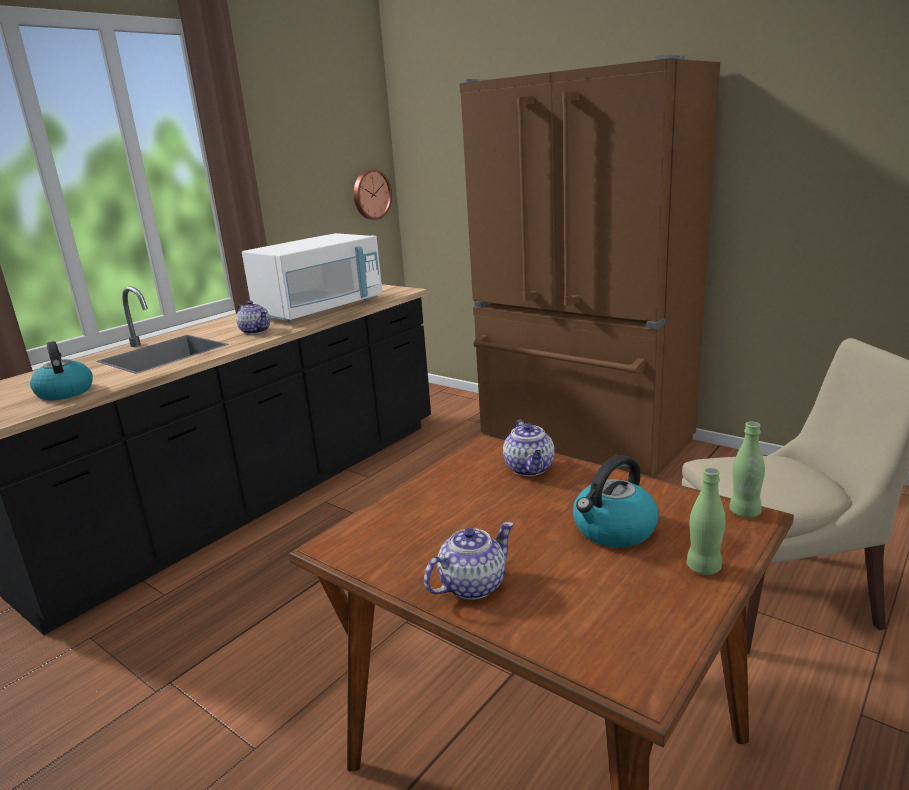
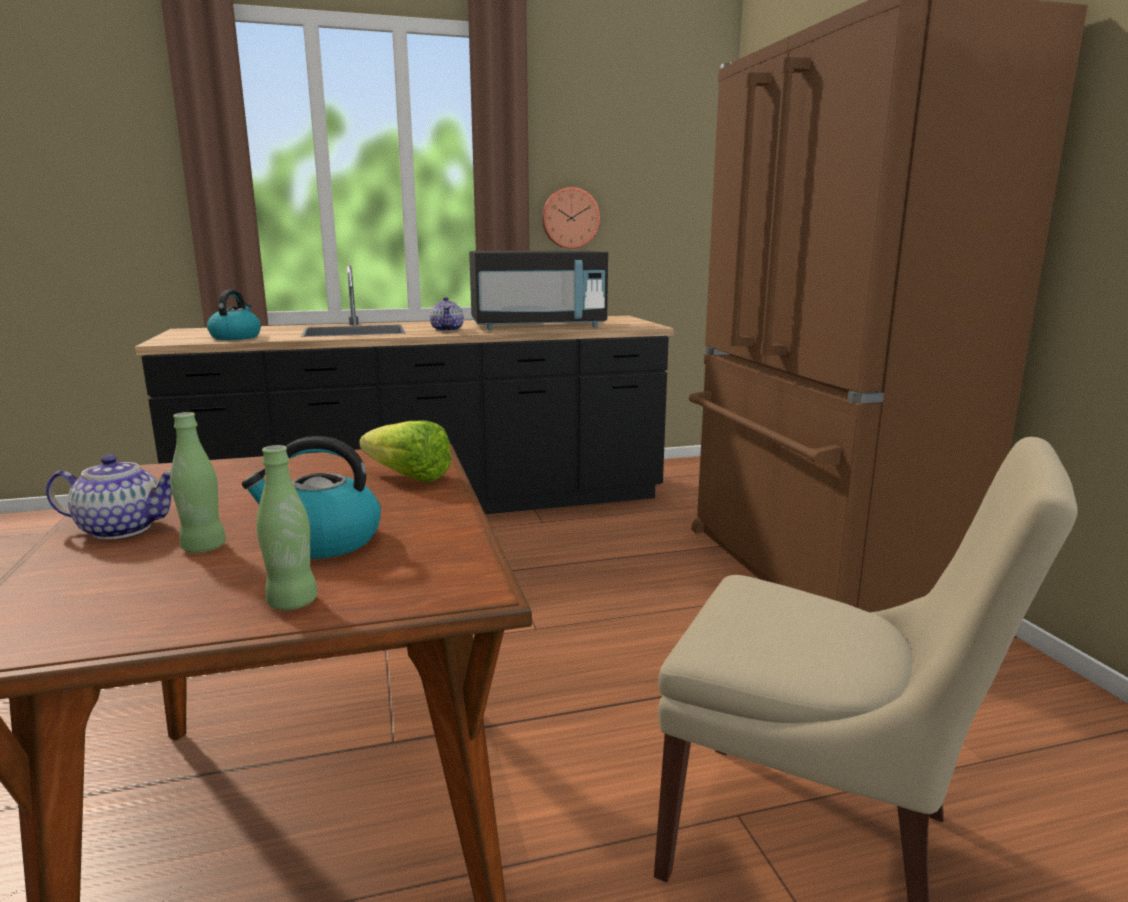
camera: 35 degrees right, 5 degrees down
white microwave [242,233,383,323] -> black microwave [469,251,608,330]
wall clock [354,169,392,220] -> wall clock moved to [542,187,600,249]
teapot [503,420,555,476] -> lettuce [359,420,451,483]
green bottle [730,422,765,518] -> green bottle moved to [170,412,226,553]

